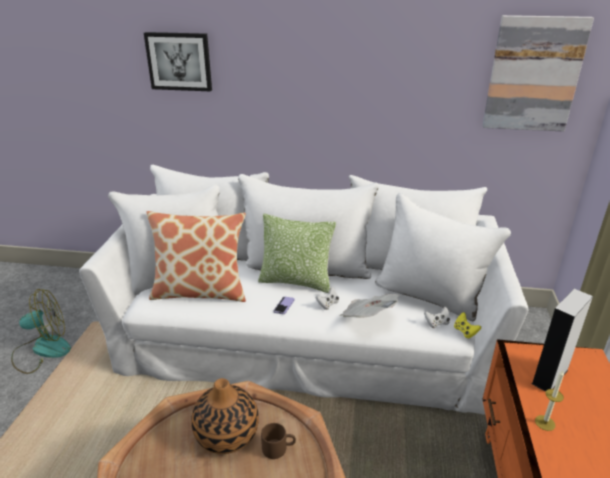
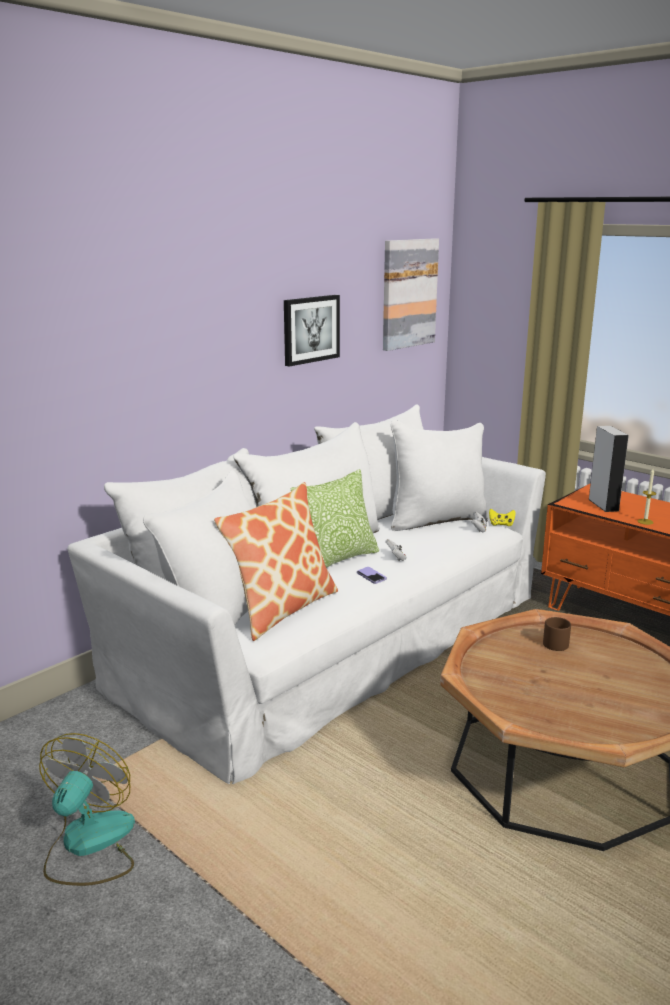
camera: 55 degrees left, 10 degrees down
picture [144,32,212,91] -> picture moved to [284,295,340,367]
vase [191,378,259,454] -> none
newspaper [339,294,400,318] -> none

